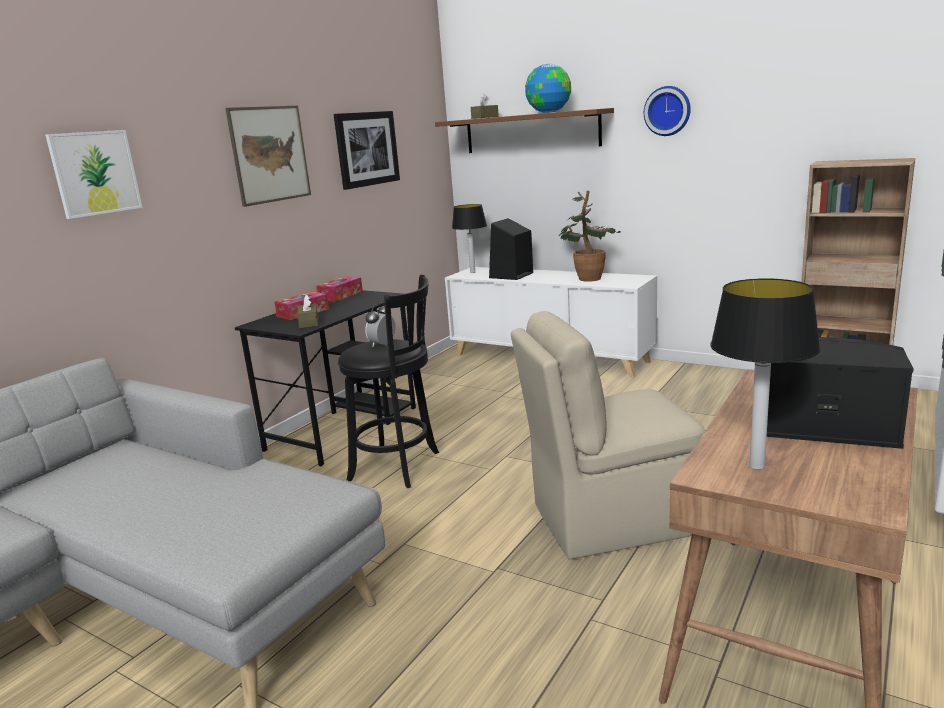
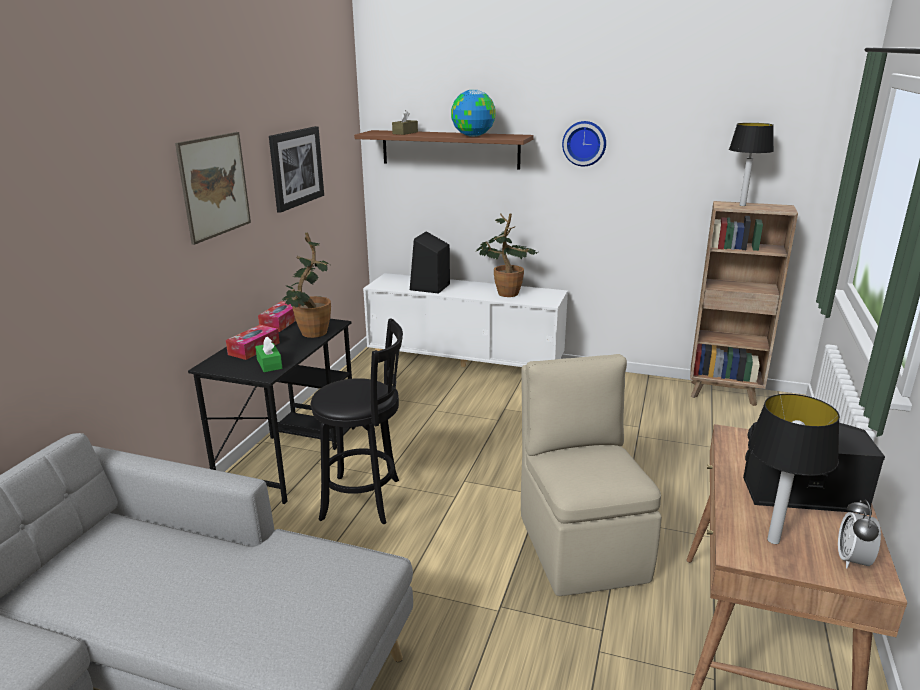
camera: 15 degrees left, 5 degrees up
picture [45,130,143,219] -> none
brown tissue box [297,294,318,328] -> green tissue box [255,336,282,372]
alarm clock [365,303,395,347] -> alarm clock moved to [838,500,881,568]
table lamp [452,204,487,273] -> table lamp moved to [729,123,774,206]
beige chair [511,311,705,559] -> beige chair turned 105 degrees clockwise [521,354,662,596]
none -> potted plant [282,232,331,338]

